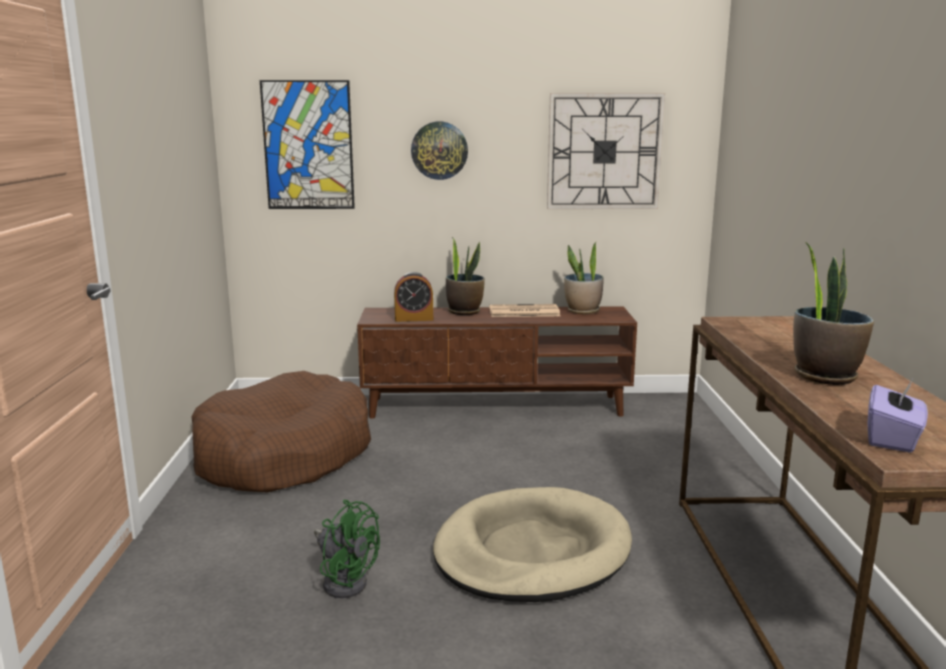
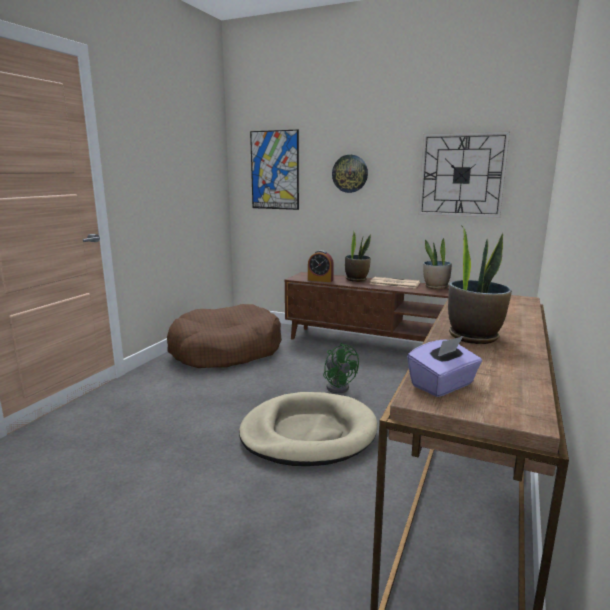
camera: 25 degrees right, 0 degrees up
green fan [314,500,380,598] -> green fan moved to [323,343,359,393]

